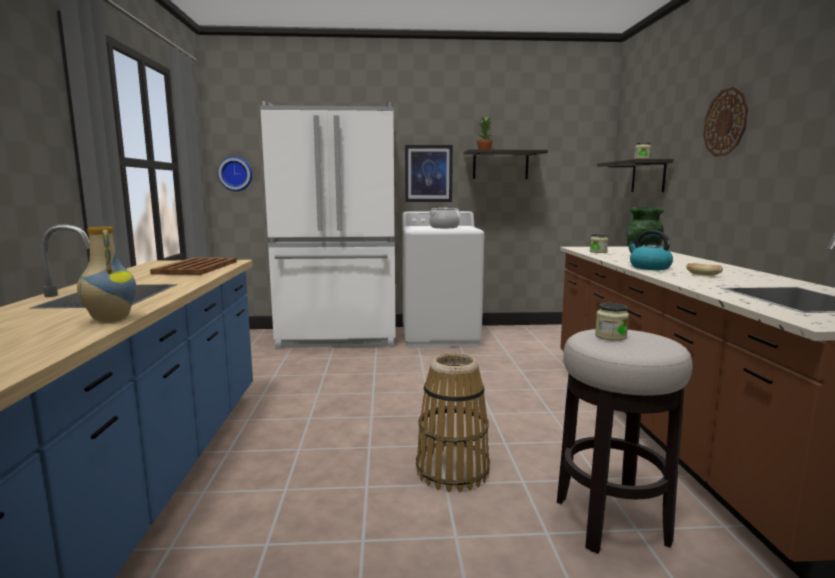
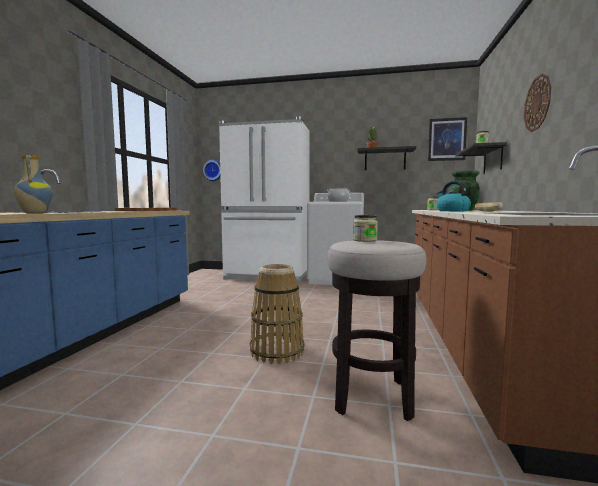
camera: 15 degrees right, 5 degrees down
picture [405,145,453,202] -> picture moved to [428,117,467,161]

